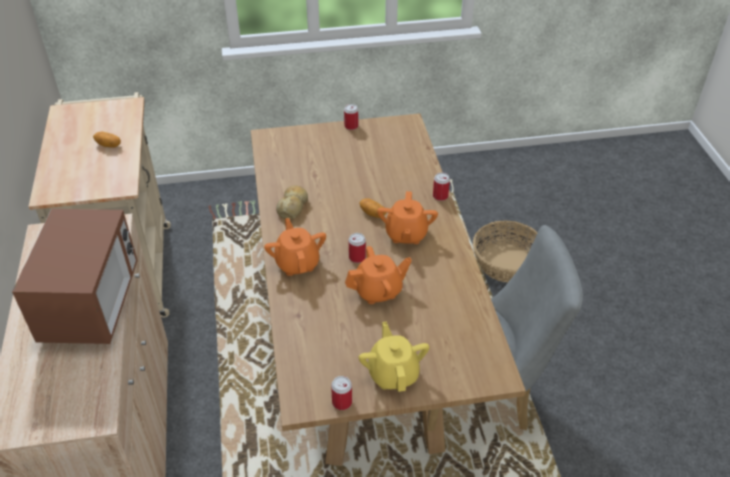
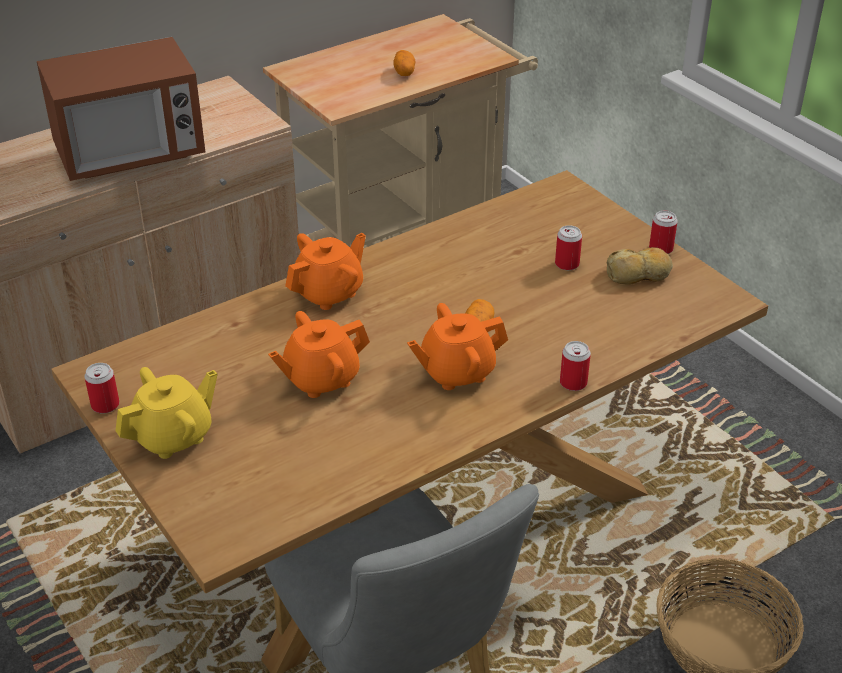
camera: 65 degrees right, 5 degrees down
bread [276,185,308,219] -> bread moved to [607,247,673,284]
orange teapot [345,246,412,304] -> orange teapot turned 105 degrees clockwise [268,311,370,398]
can [349,233,366,263] -> can moved to [555,225,582,270]

